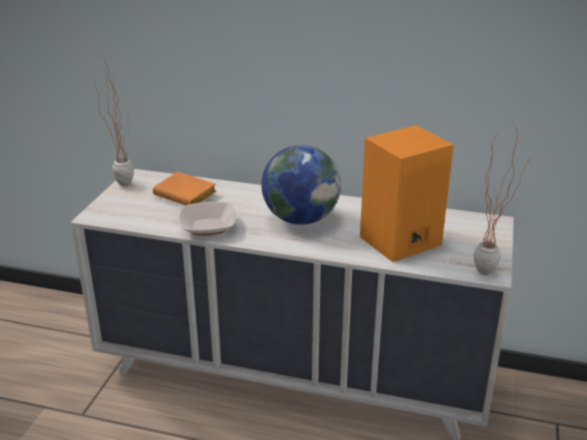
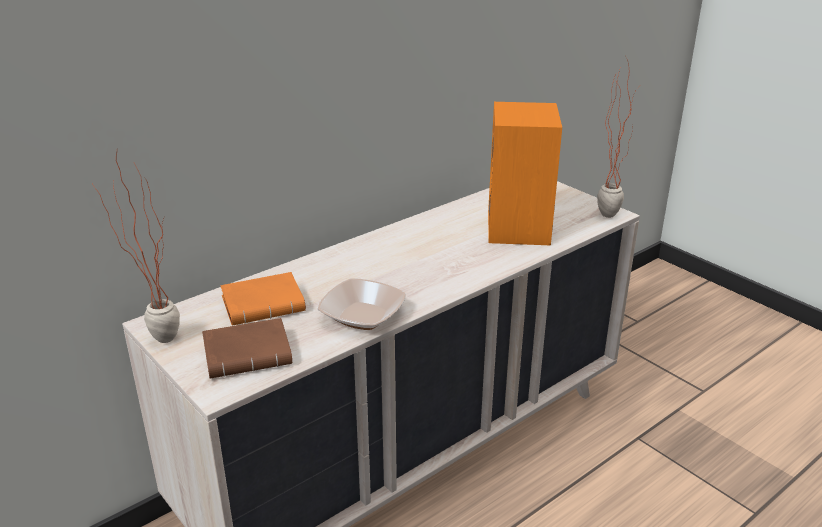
camera: 55 degrees left, 0 degrees up
globe [261,145,341,225] -> none
none -> brown book [202,318,292,379]

